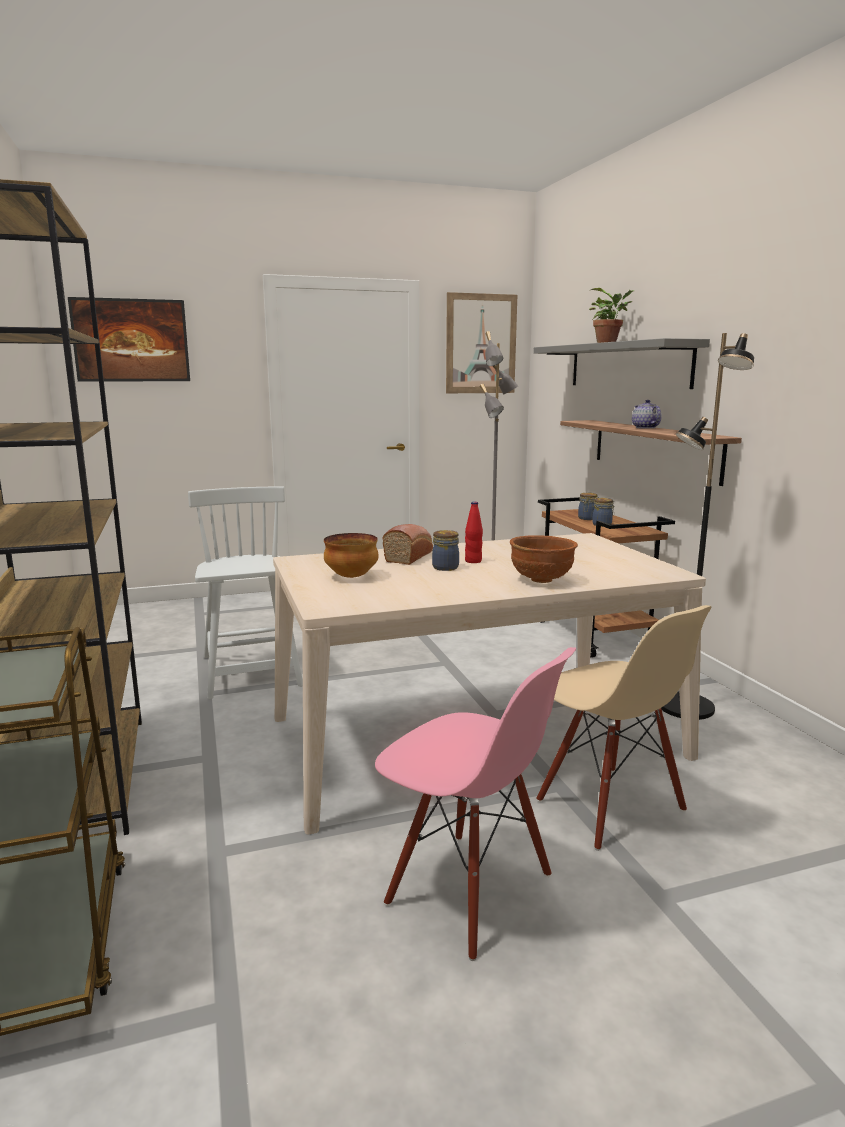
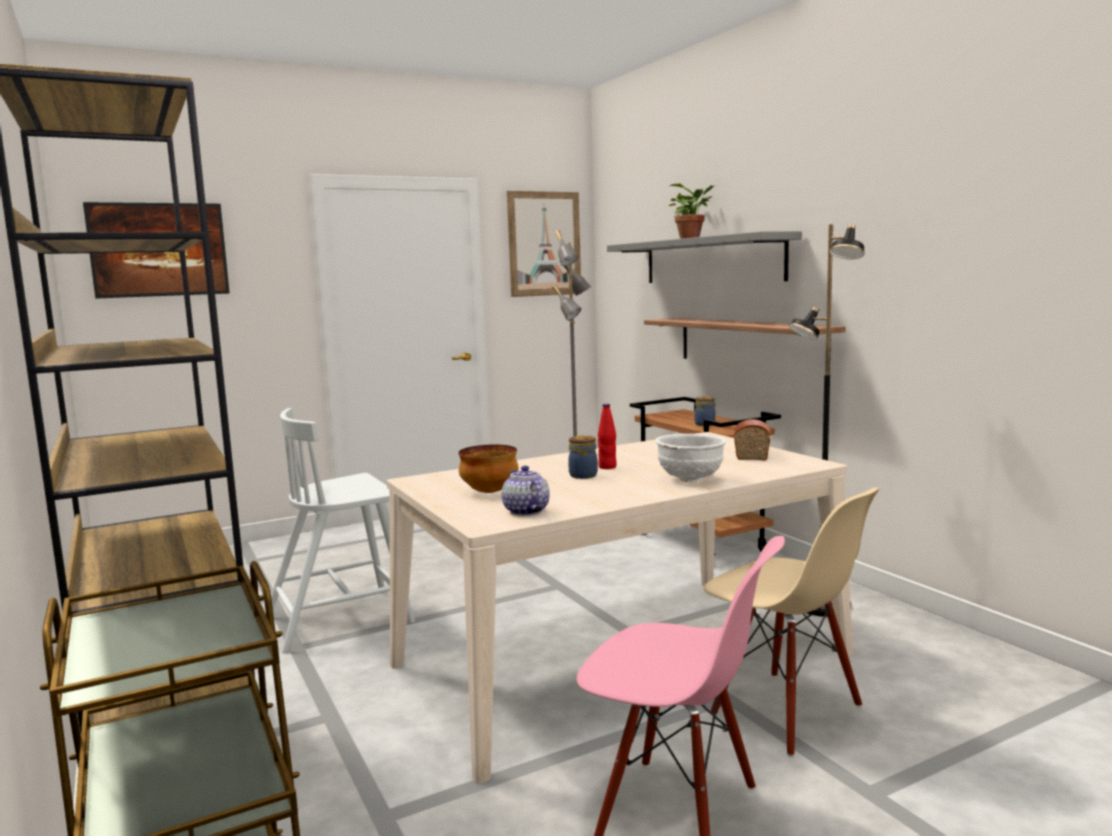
camera: 10 degrees left, 5 degrees down
white chair [188,487,303,699] -> white chair turned 90 degrees counterclockwise [265,408,415,653]
bread [382,524,433,565] -> bread moved to [734,419,770,460]
brown bowl [510,535,578,583] -> white bowl [655,434,726,482]
jar [578,493,598,520] -> none
teapot [632,400,662,429] -> teapot moved to [502,465,550,516]

